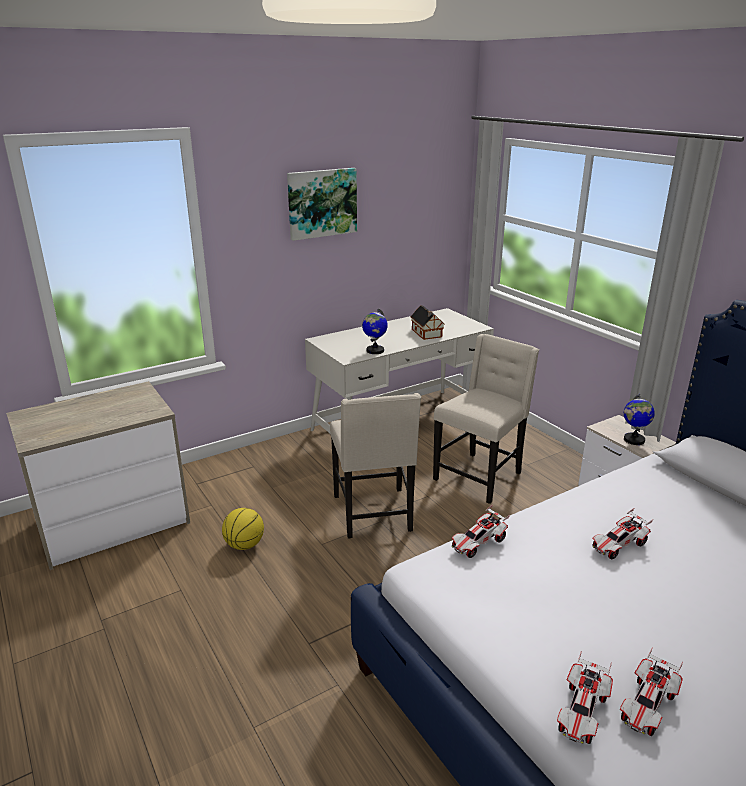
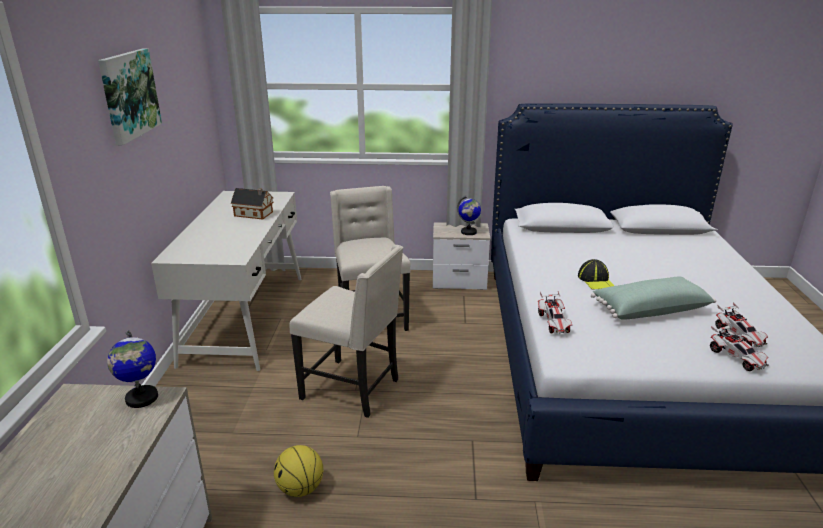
camera: 55 degrees left, 0 degrees up
globe [362,308,388,354] -> globe moved to [107,330,158,408]
toy car [592,508,653,560] -> cap [578,259,614,289]
none -> green pillow [591,277,716,320]

